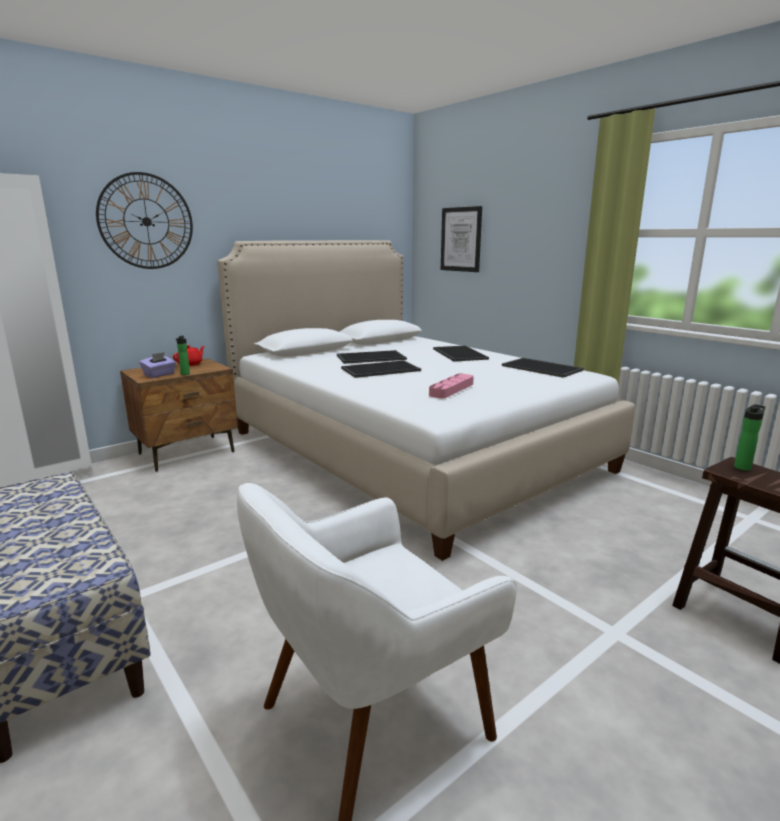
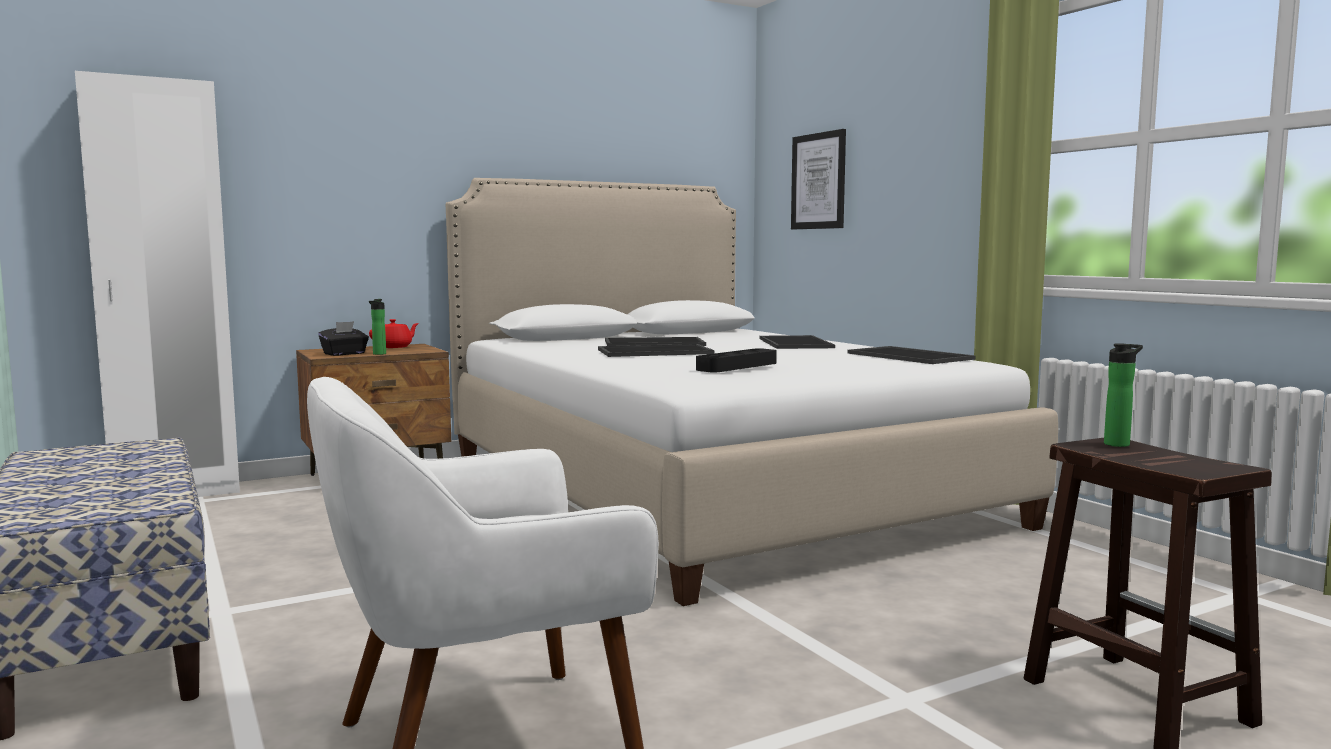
camera: 10 degrees right, 10 degrees down
wall clock [96,172,193,269] -> none
purple tissue box [140,352,176,378] -> black tissue box [318,321,369,356]
pink tray [429,374,474,399] -> black tray [696,348,777,372]

